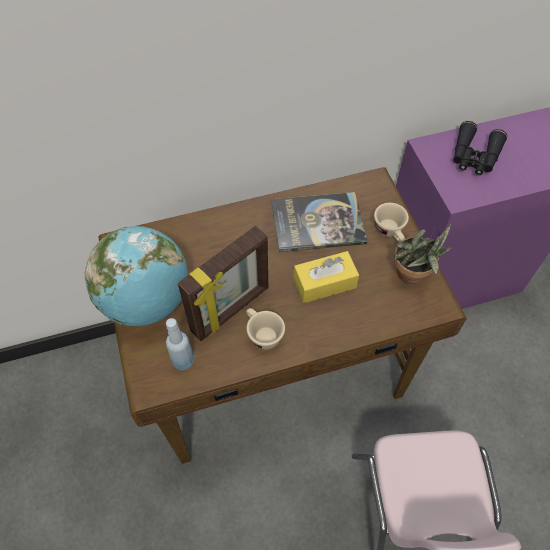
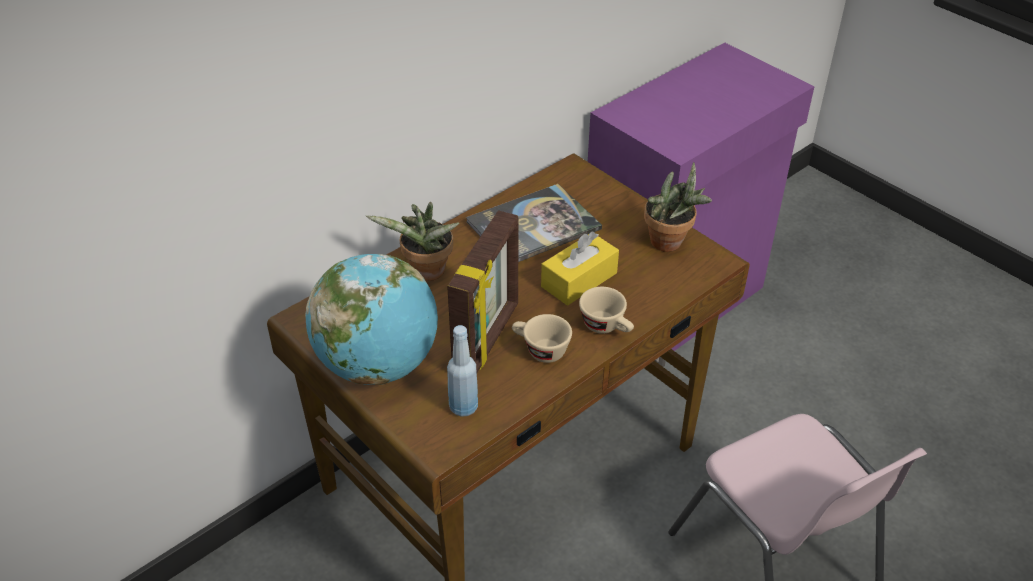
camera: 25 degrees left, 15 degrees down
beige cup [374,203,409,242] -> beige cup moved to [579,287,634,334]
black binoculars [453,121,507,175] -> none
none -> potted plant [366,202,460,281]

